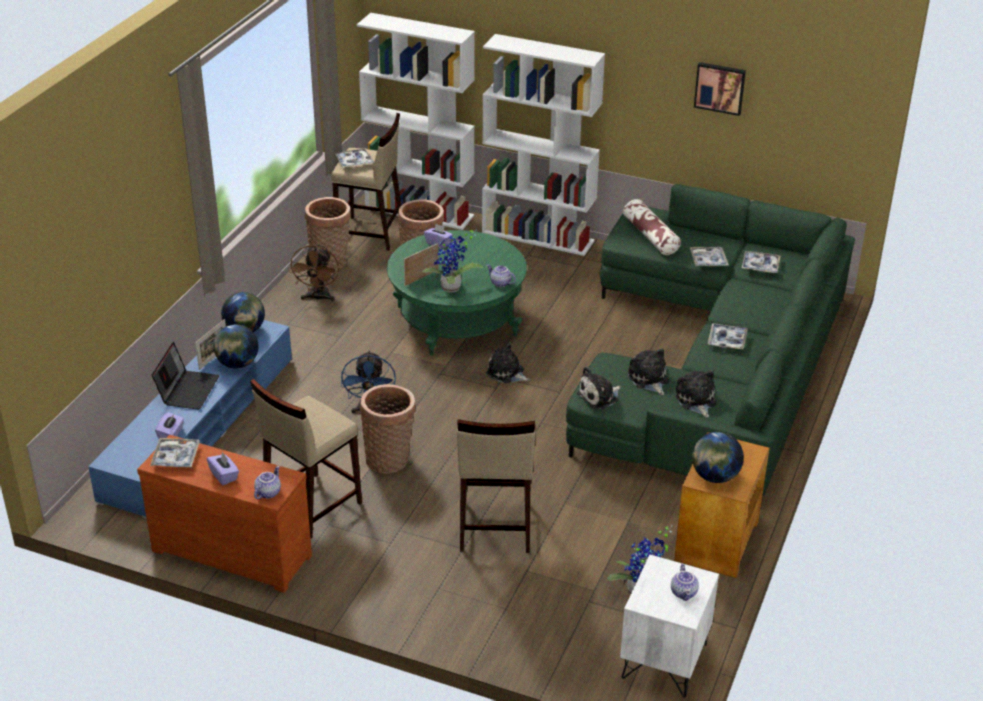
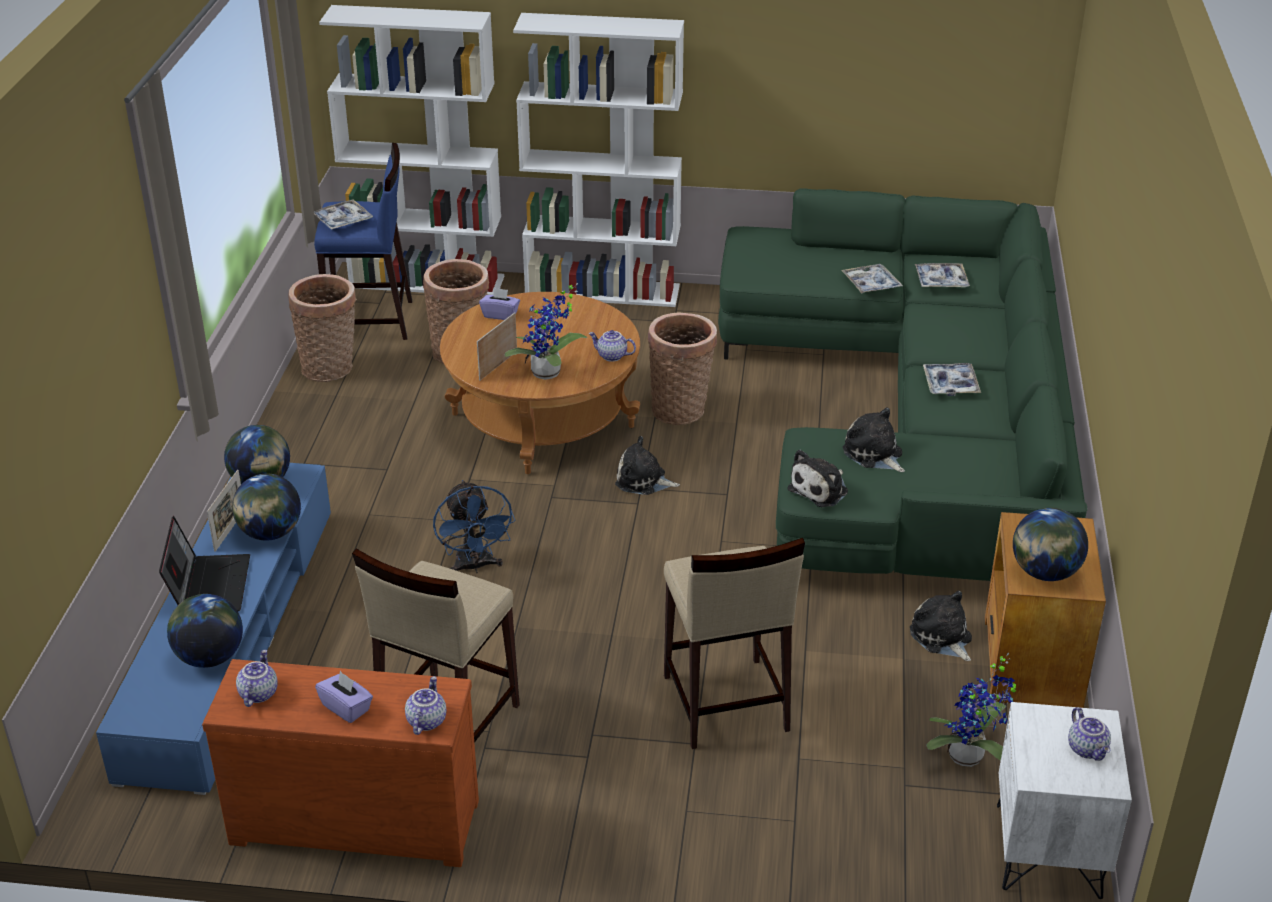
camera: 15 degrees left, 0 degrees up
tray [150,438,200,468] -> teapot [236,650,278,707]
purple tissue box [155,412,184,438] -> globe [167,594,243,668]
brown fan [289,243,339,302] -> none
beige stool [331,113,402,251] -> blue stool [314,143,412,340]
basket [360,384,416,474] -> basket moved to [648,312,717,425]
green coffee table [387,230,527,356] -> brown coffee table [440,292,640,474]
pillow [623,199,681,255] -> none
plush toy [675,370,716,418] -> plush toy moved to [910,591,972,661]
picture [694,62,746,116] -> none

